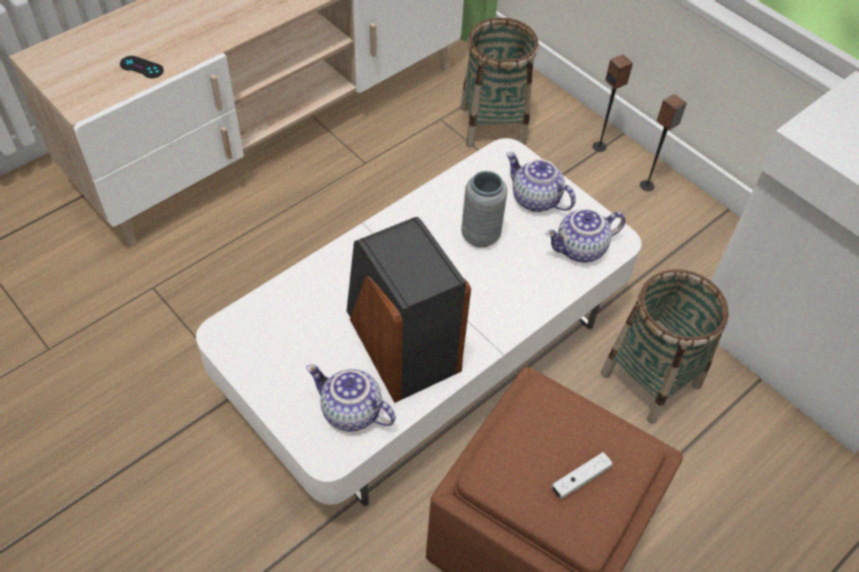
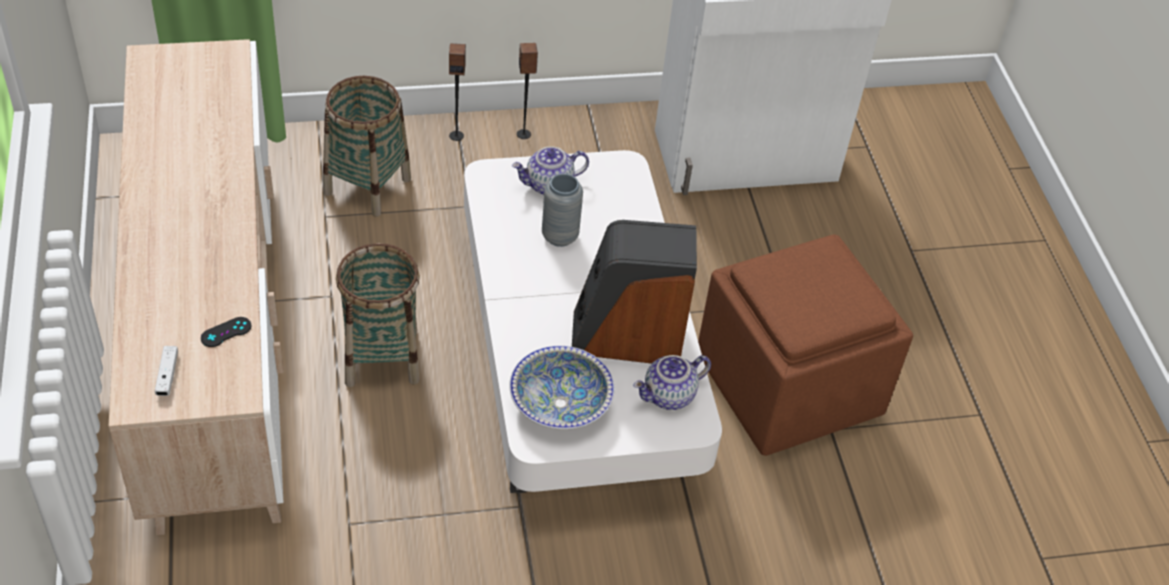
camera: 60 degrees left, 5 degrees down
teapot [546,208,626,263] -> none
white game controller [551,452,613,499] -> white game controller moved to [155,346,178,396]
basket [601,270,729,424] -> basket moved to [336,243,420,387]
none -> bowl [509,346,615,430]

